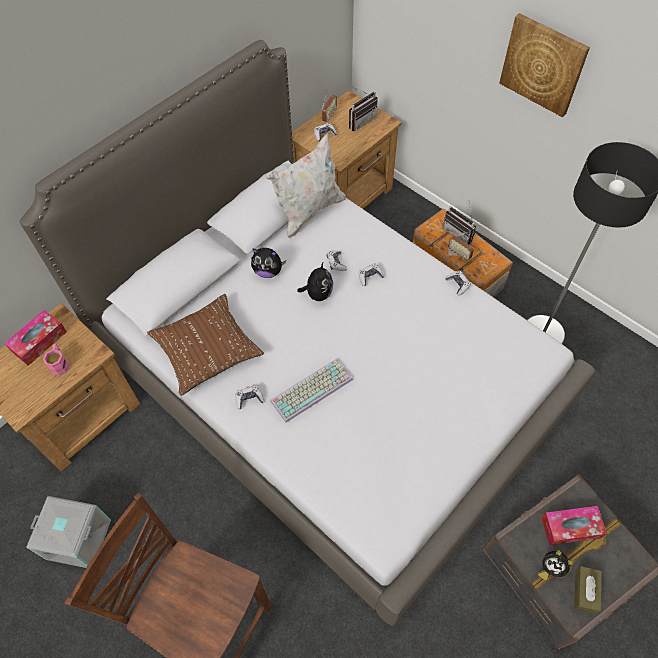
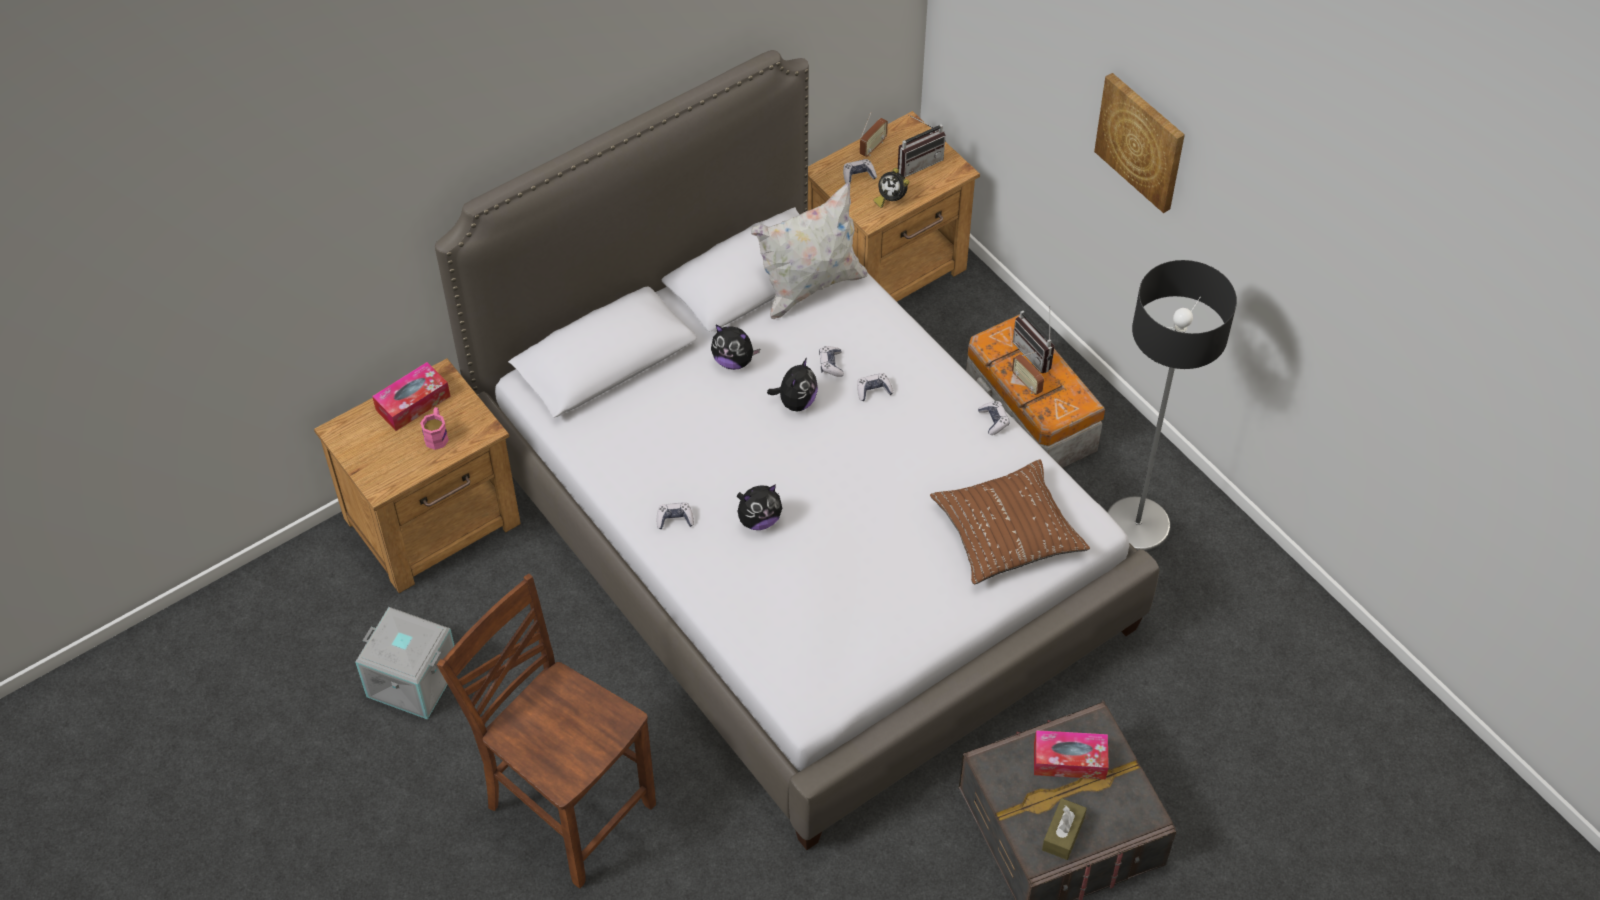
camera: 10 degrees right, 5 degrees down
brown pillow [147,294,264,396] -> brown pillow moved to [930,460,1090,584]
keyboard [270,359,353,423] -> plush toy [737,484,782,530]
alarm clock [538,550,573,581] -> alarm clock moved to [873,168,909,208]

